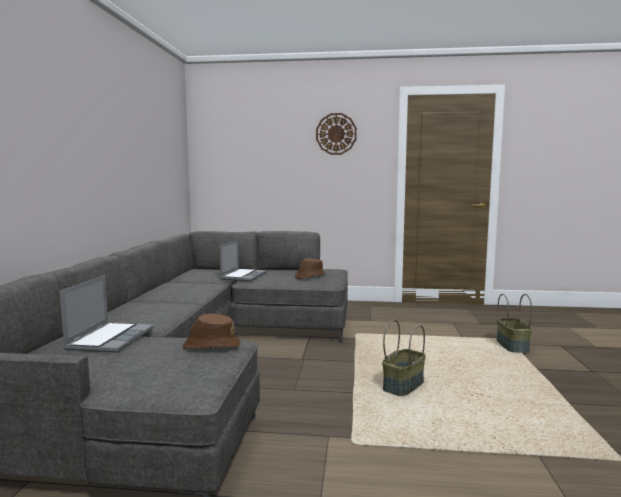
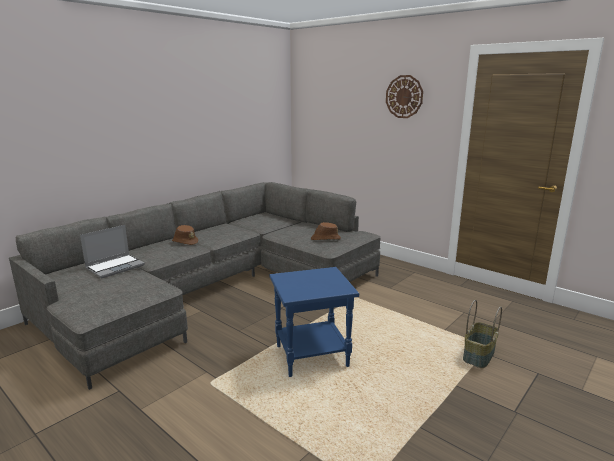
camera: 35 degrees right, 10 degrees up
brown hat [182,314,241,349] -> brown hat moved to [172,225,198,245]
laptop [220,239,267,281] -> none
basket [382,319,426,396] -> blue side table [270,267,359,377]

